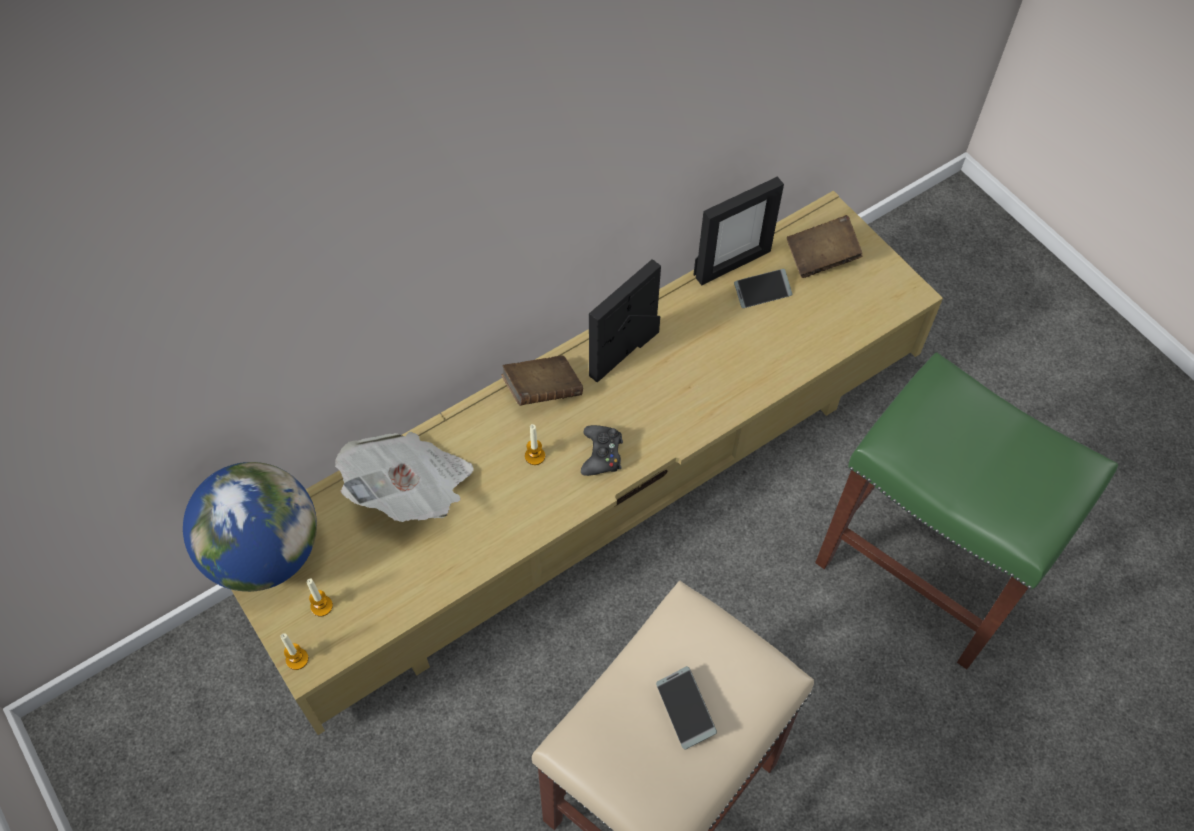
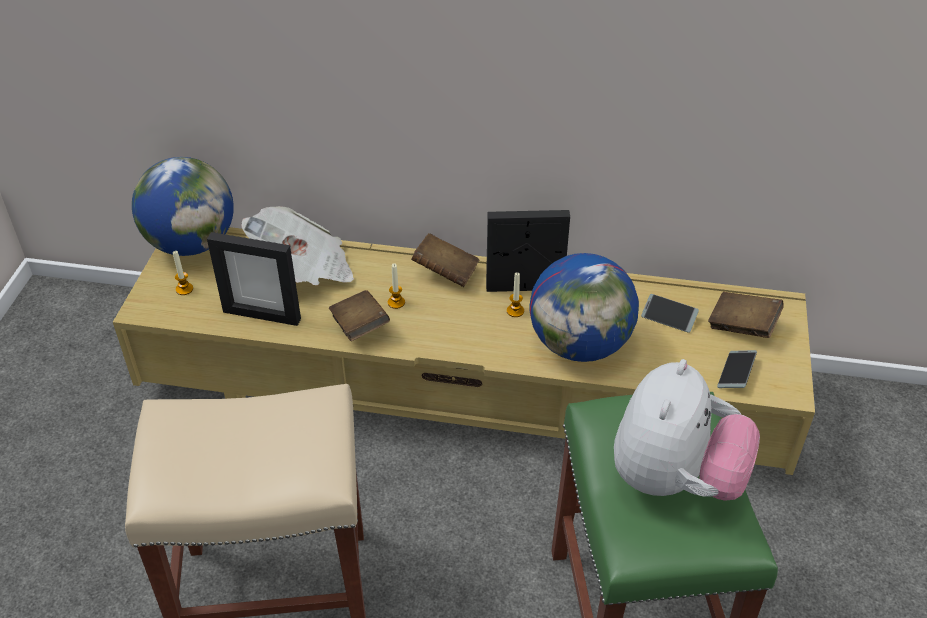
camera: 45 degrees right, 15 degrees down
candle [280,633,308,670] -> candle moved to [507,272,524,317]
black game controller [581,425,623,476] -> none
phone [656,666,717,749] -> phone moved to [717,350,757,388]
picture frame [693,177,784,285] -> picture frame moved to [207,232,301,326]
none -> brown book [329,290,390,341]
none -> globe [529,253,639,362]
none -> plush toy [614,359,760,501]

